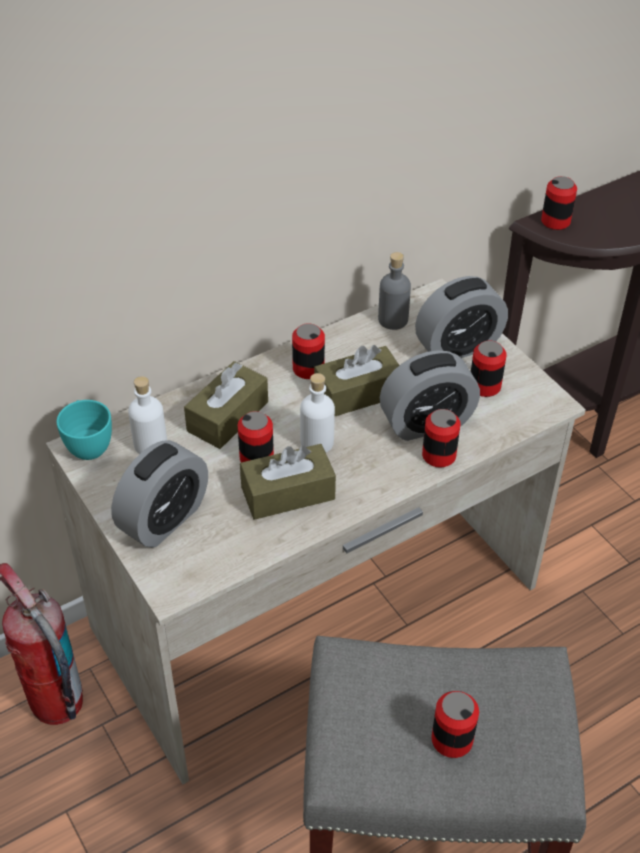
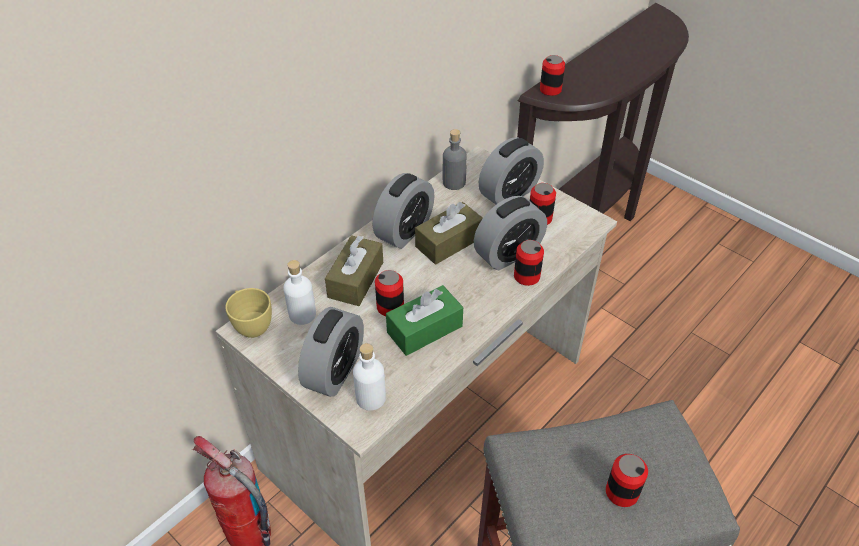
camera: 15 degrees left, 0 degrees up
turquoise cup [57,400,112,460] -> yellow cup [225,288,272,338]
brown tissue box [240,444,336,520] -> green tissue box [386,285,463,356]
can [292,323,325,379] -> alarm clock [373,173,434,249]
white bottle [300,373,335,453] -> white bottle moved to [353,343,386,411]

